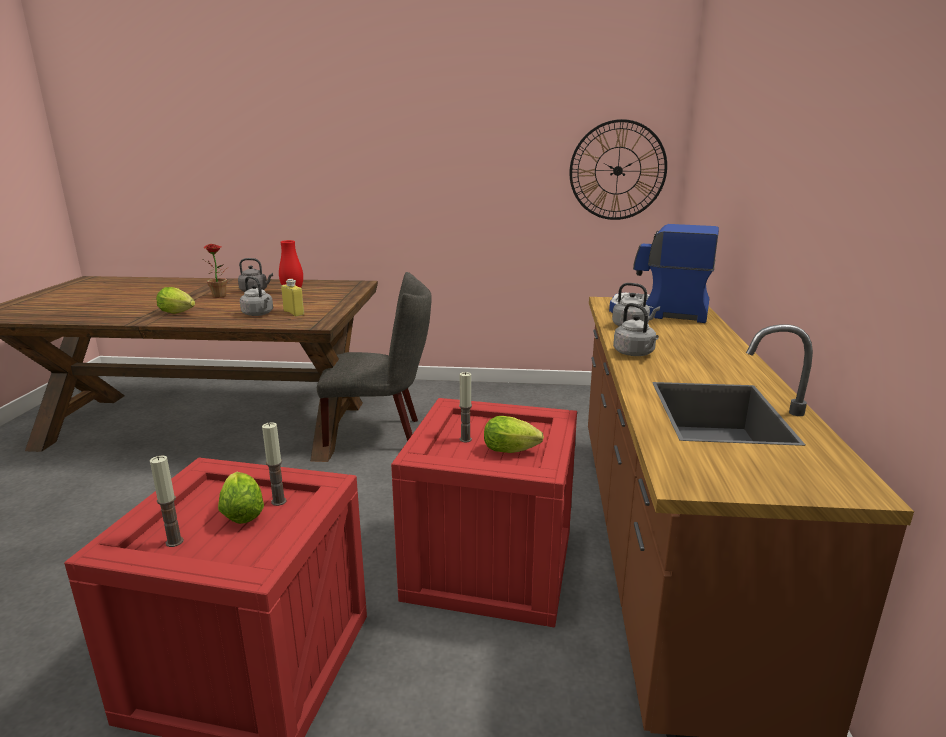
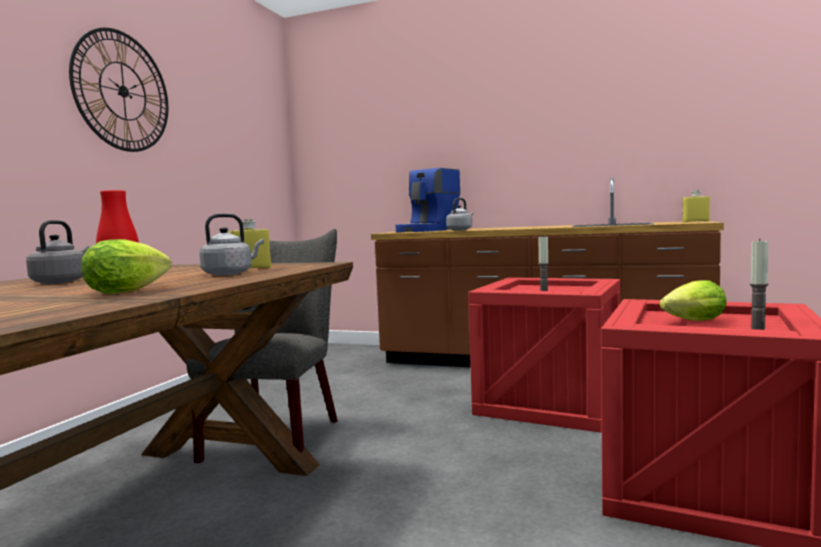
camera: 75 degrees left, 15 degrees down
potted plant [203,244,227,298] -> none
candle [262,422,287,506] -> none
lettuce [484,416,544,453] -> none
wall clock [570,119,667,220] -> wall clock moved to [69,28,168,152]
grey kettle [613,303,659,356] -> none
none -> yellow bottle [682,190,710,222]

